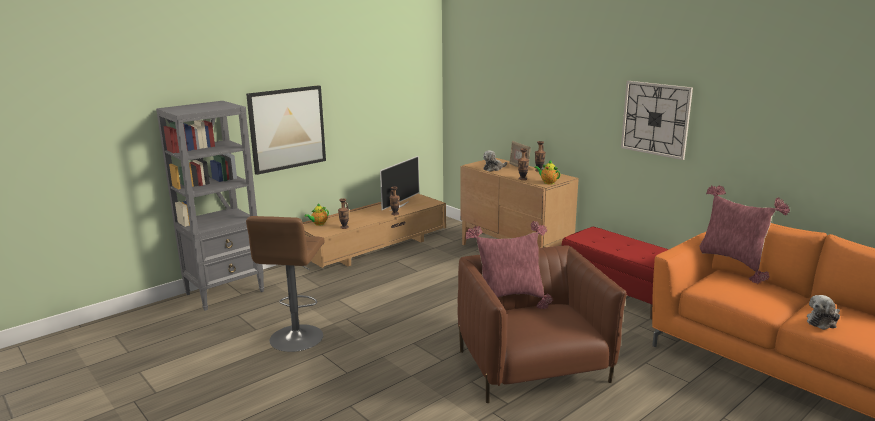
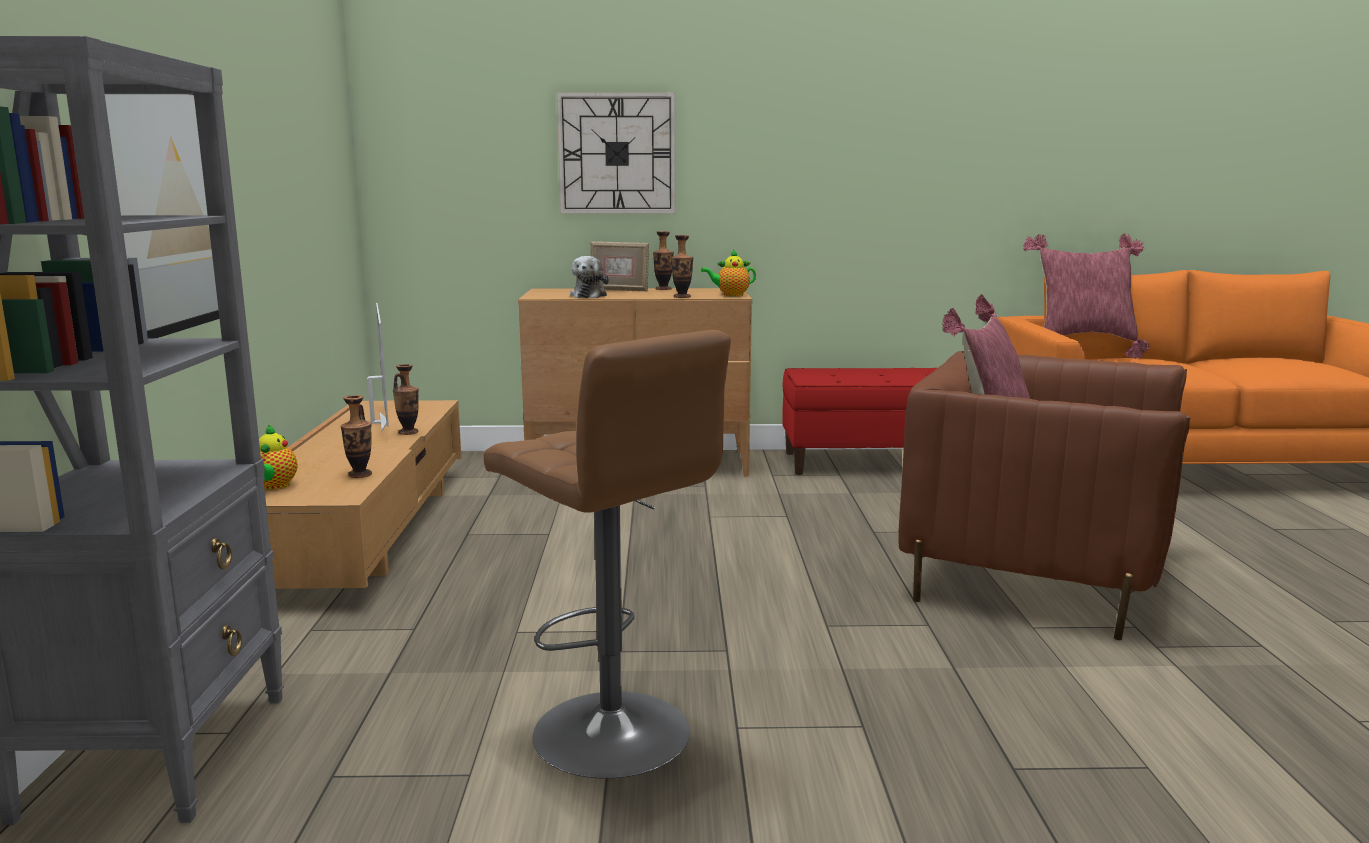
camera: 50 degrees left, 5 degrees down
wall clock [621,81,693,160] -> wall clock moved to [557,92,675,214]
plush toy [807,295,840,330] -> none

